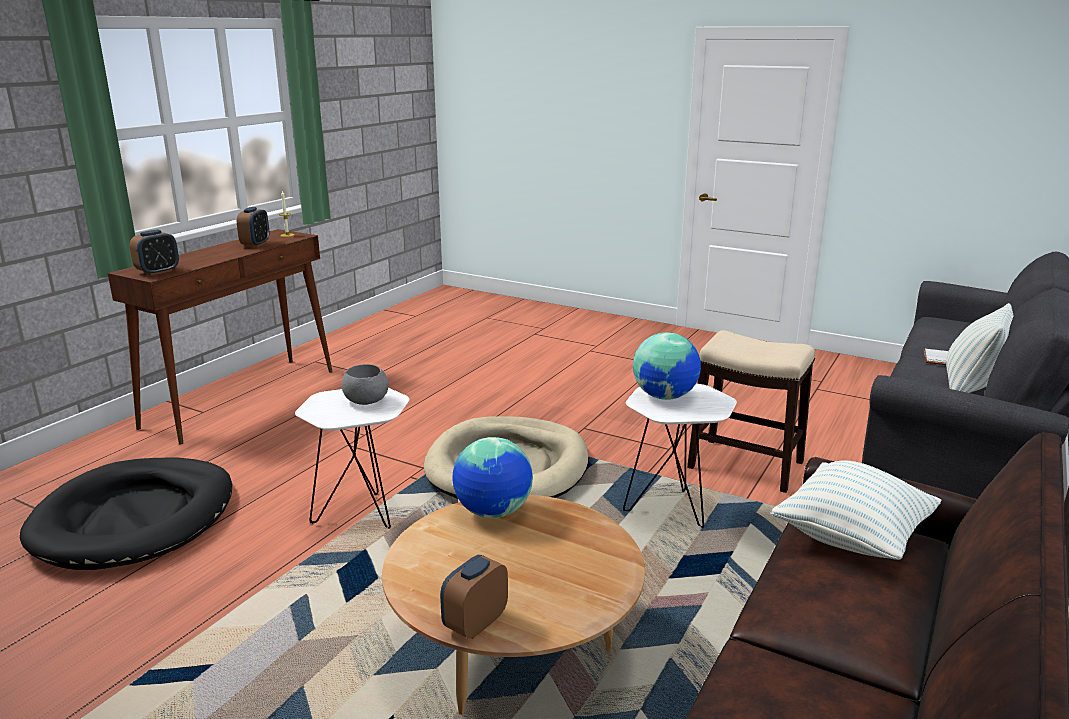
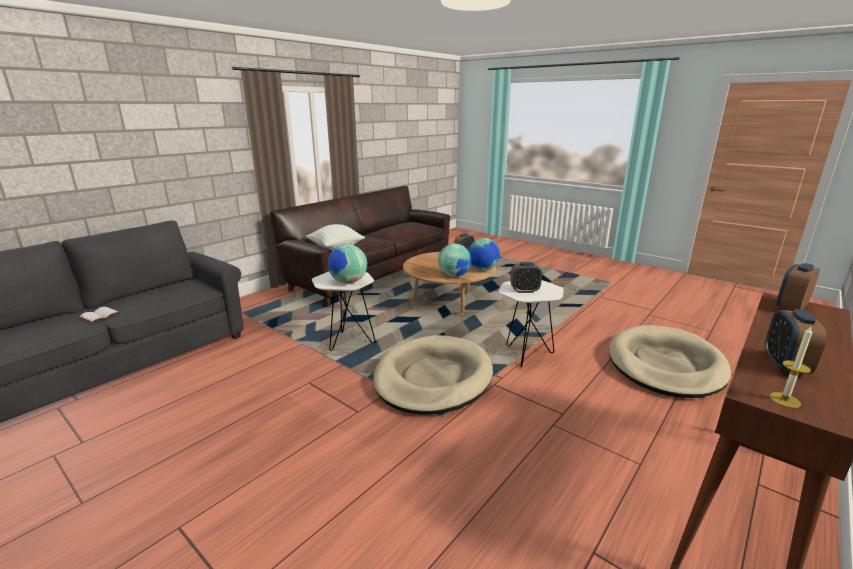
camera: 170 degrees left, 0 degrees up
black dog bed [20,457,232,570] -> beige dog bed [609,325,731,398]
grey bowl [342,364,389,405] -> alarm clock [510,262,542,293]
stool [687,330,816,493] -> none
pillow [946,303,1014,393] -> none
none -> globe [469,238,500,270]

